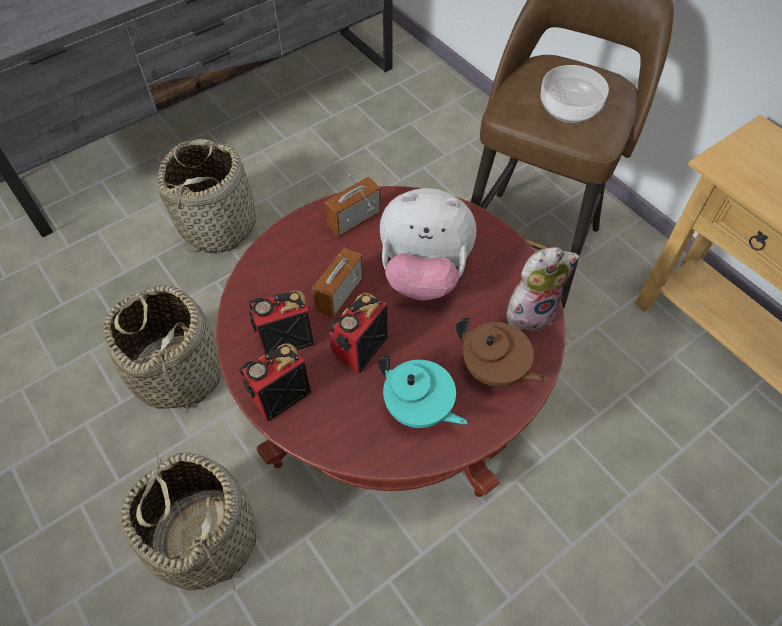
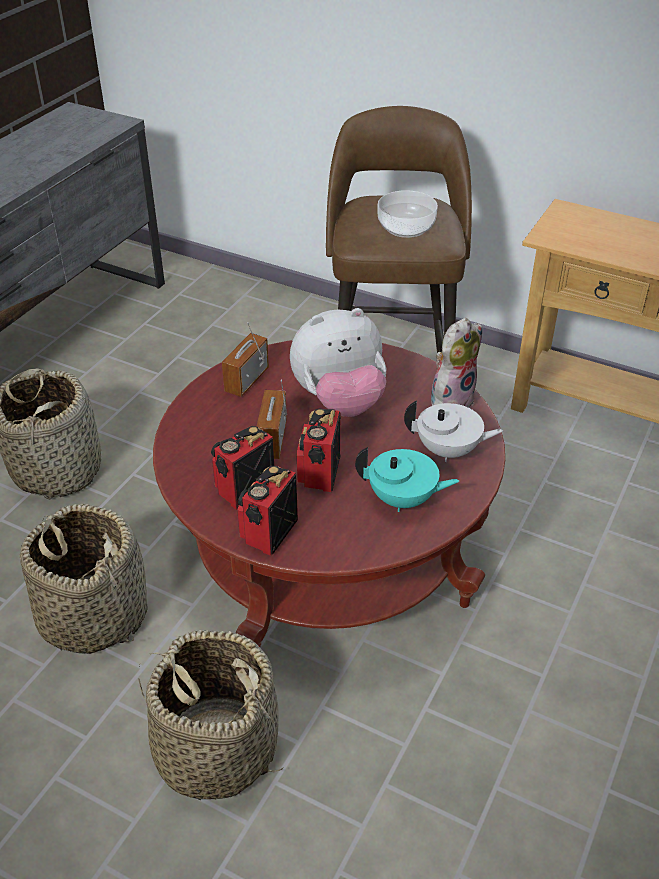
camera: 25 degrees left, 15 degrees down
brown teapot [456,318,547,387] -> white teapot [404,401,504,462]

